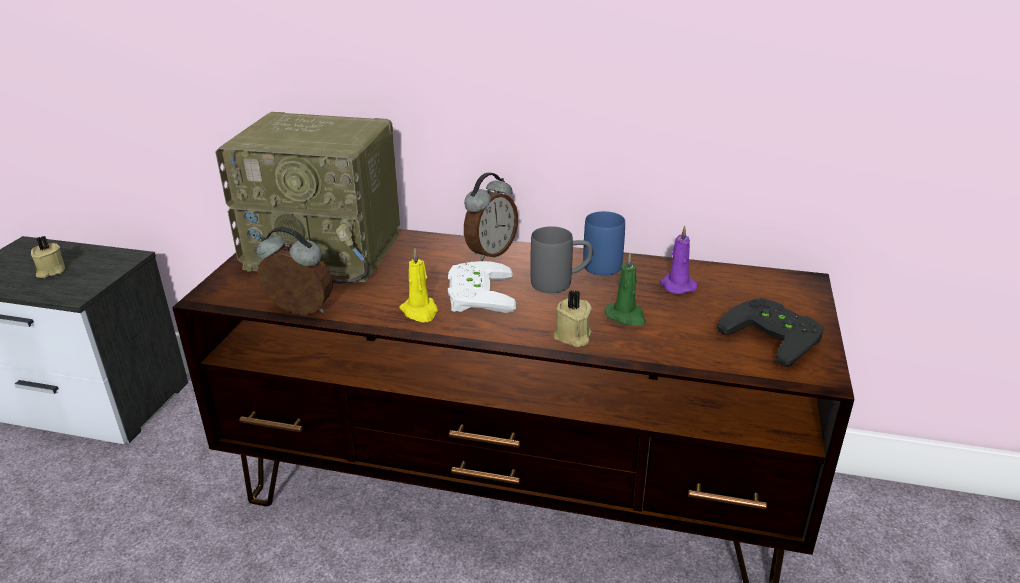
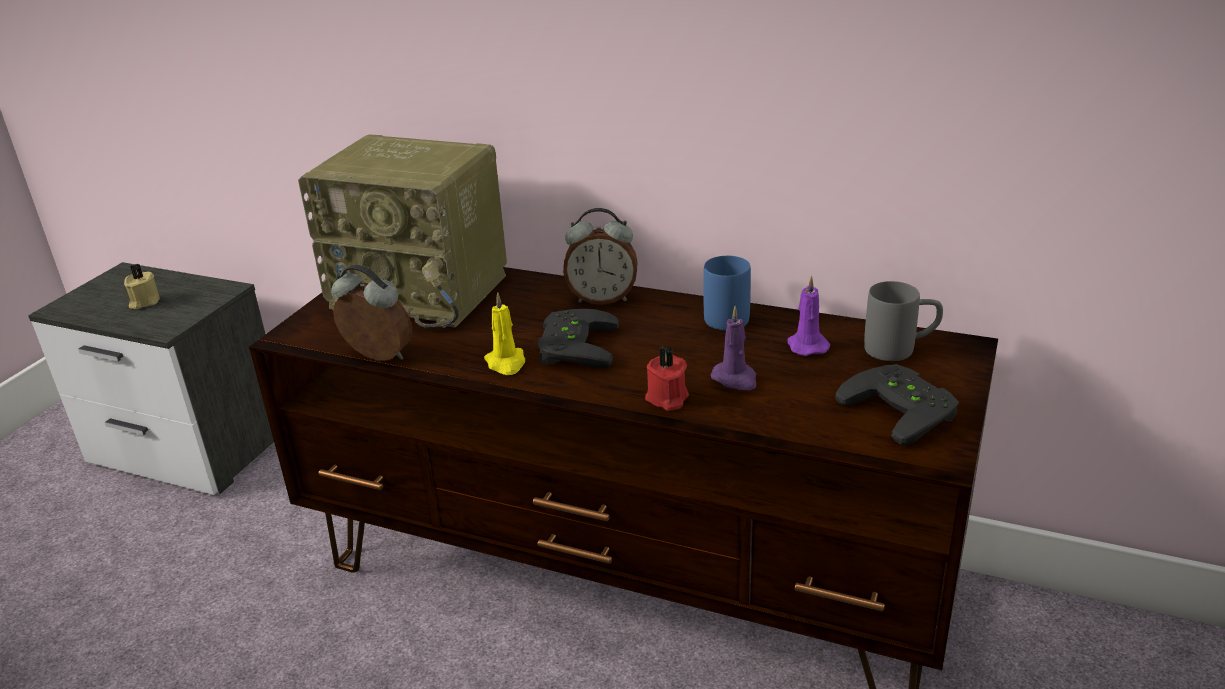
camera: 10 degrees right, 0 degrees up
white game controller [448,261,516,313] -> black game controller [538,309,619,369]
alarm clock [464,173,518,261] -> alarm clock turned 45 degrees clockwise [563,208,638,305]
grey mug [530,226,593,293] -> grey mug moved to [864,281,943,361]
beige candle [554,290,592,347] -> red candle [645,347,689,411]
green candle [605,253,646,326] -> purple candle [711,306,756,390]

